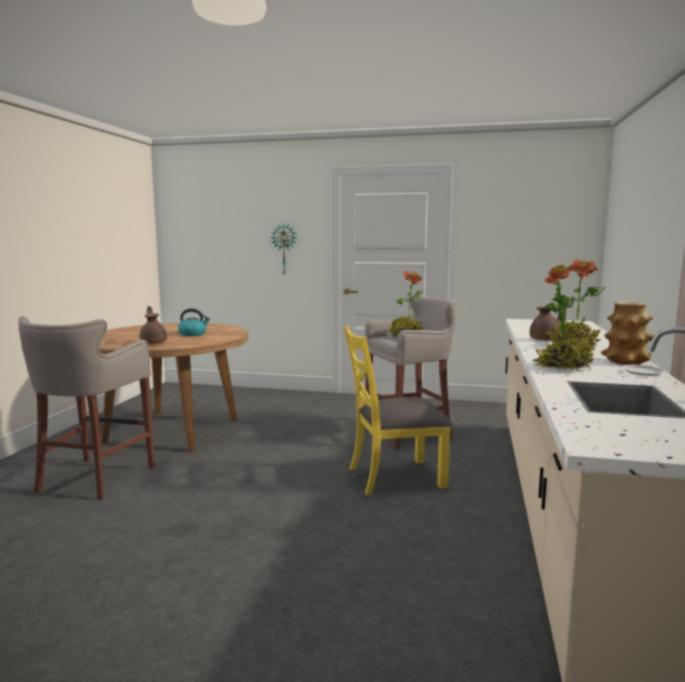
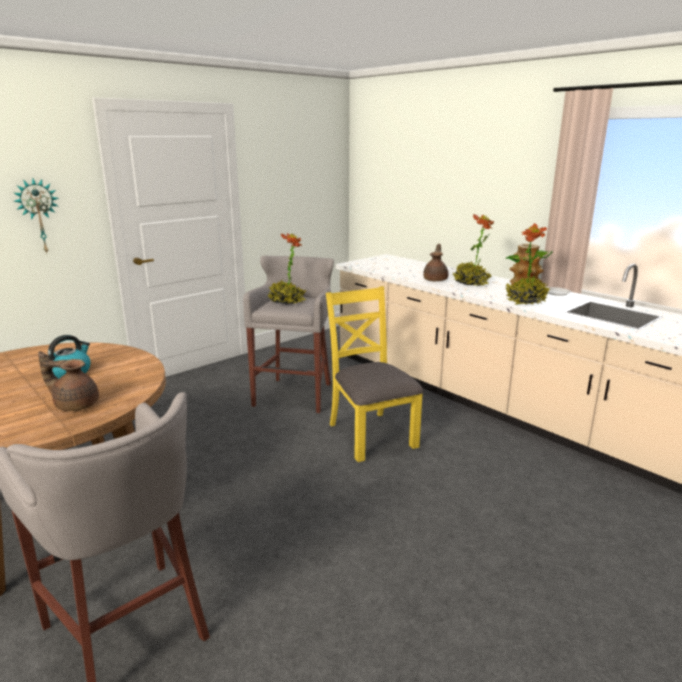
camera: 55 degrees left, 10 degrees up
yellow chair [344,326,452,495] -> yellow chair turned 135 degrees clockwise [326,286,424,462]

